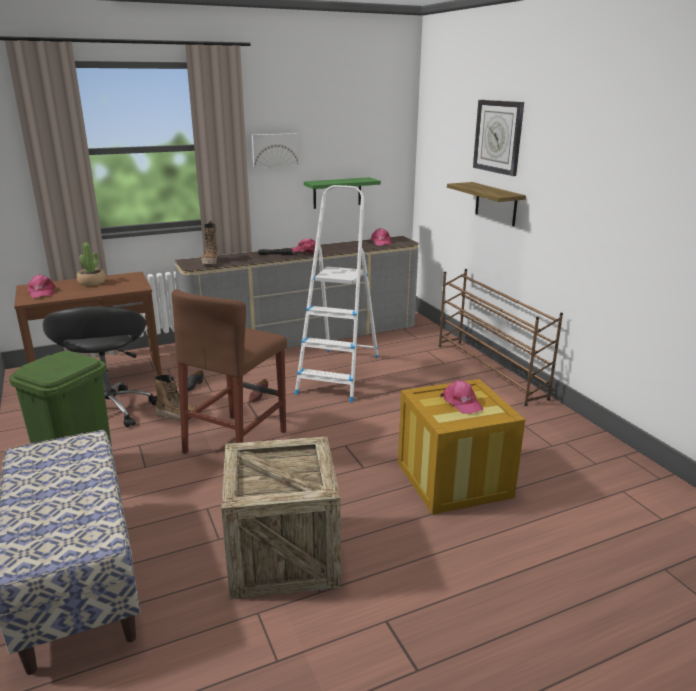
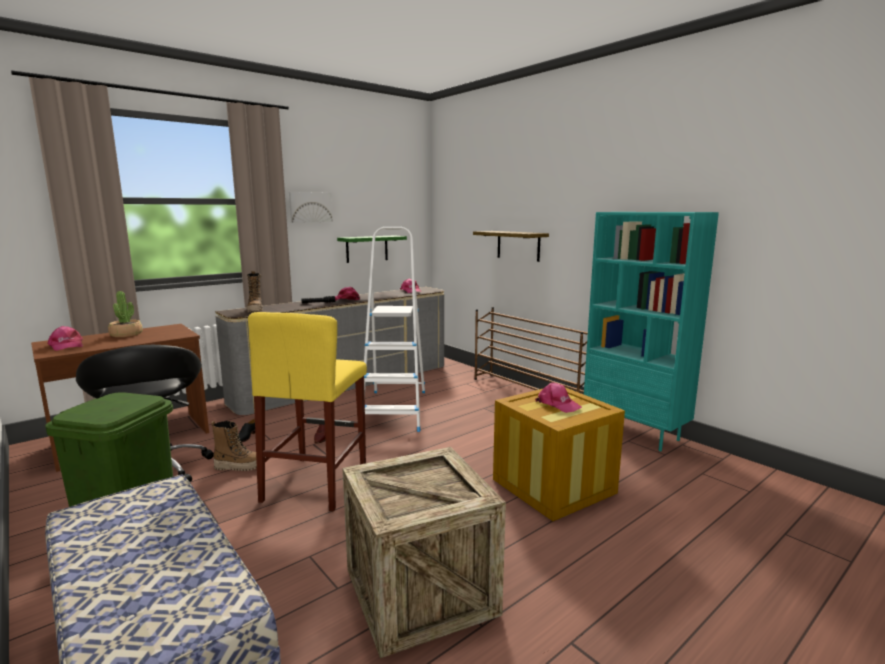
camera: 15 degrees left, 10 degrees down
brown stool [171,289,287,454] -> yellow stool [248,312,367,512]
wall clock [473,100,524,176] -> none
none -> turquoise bookcase [584,212,719,451]

